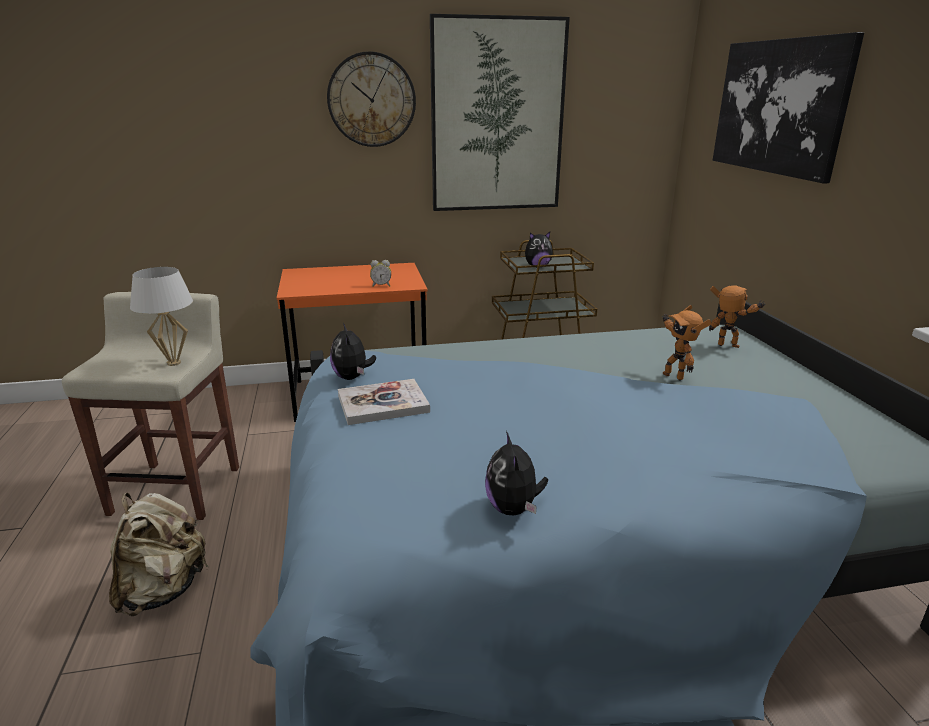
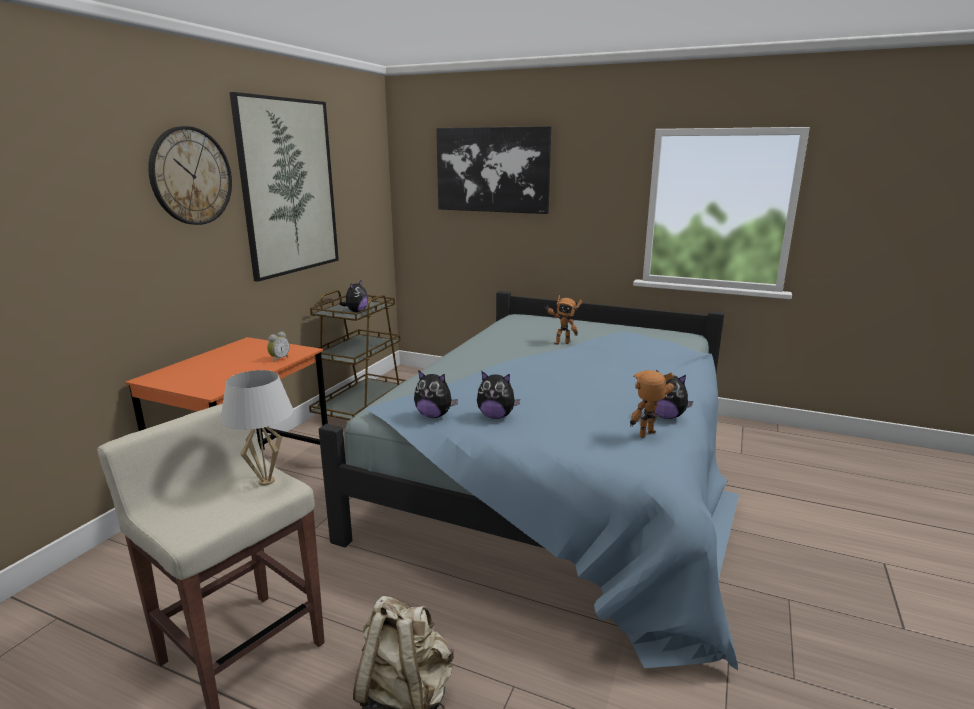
camera: 55 degrees left, 5 degrees down
book [338,379,430,425] -> plush toy [477,371,520,419]
toy robot [709,285,766,348] -> toy robot moved to [630,370,677,438]

